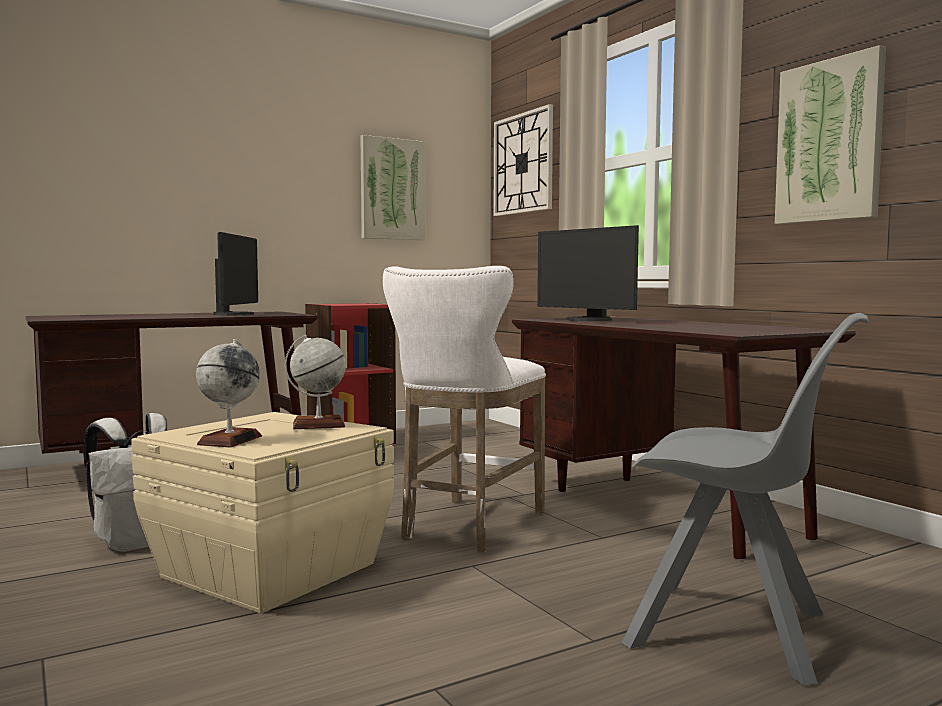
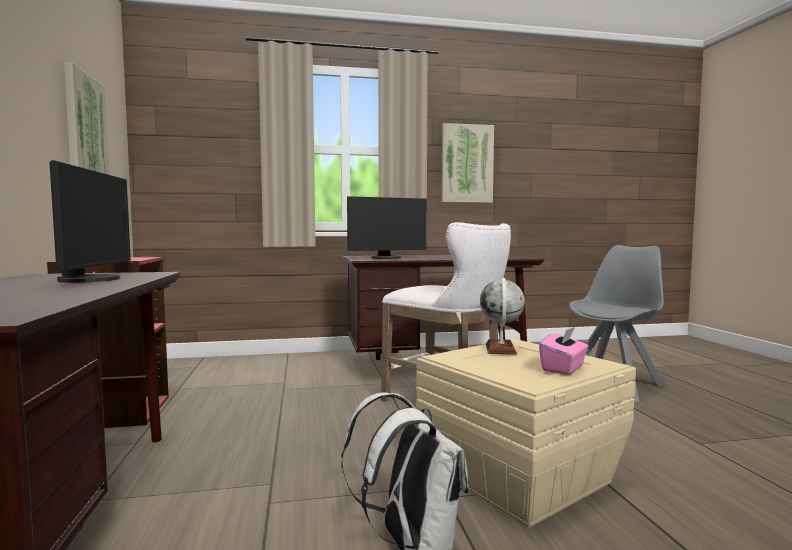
camera: 70 degrees left, 0 degrees up
globe [196,339,262,447] -> pink tissue box [539,327,588,375]
monitor [213,232,258,315] -> monitor turned 60 degrees clockwise [50,160,131,283]
wall clock [494,104,553,216] -> none

